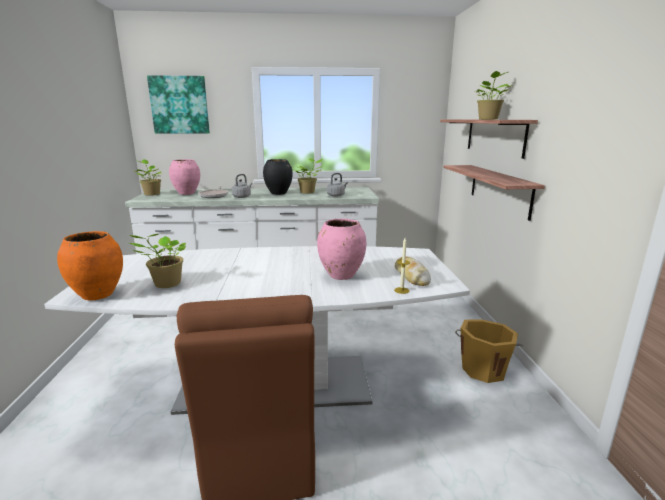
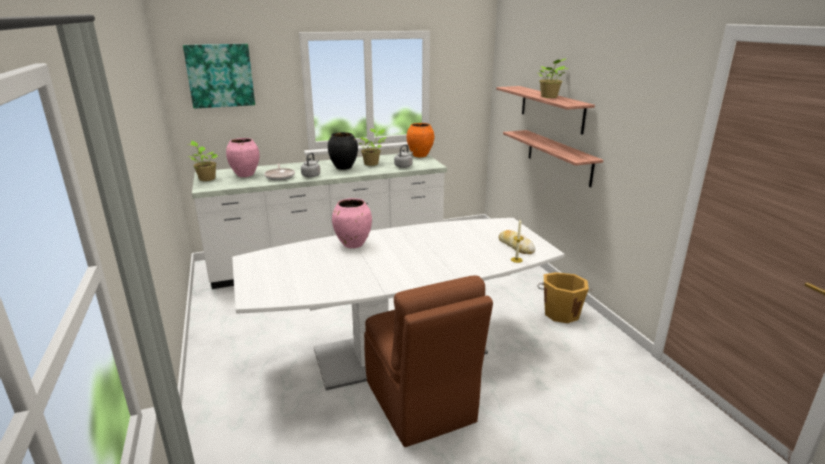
camera: 15 degrees left, 5 degrees up
orange vase [57,231,123,301] -> orange vase moved to [407,123,434,157]
potted plant [129,234,186,288] -> none
pink vase [317,219,366,280] -> pink vase moved to [332,198,372,248]

